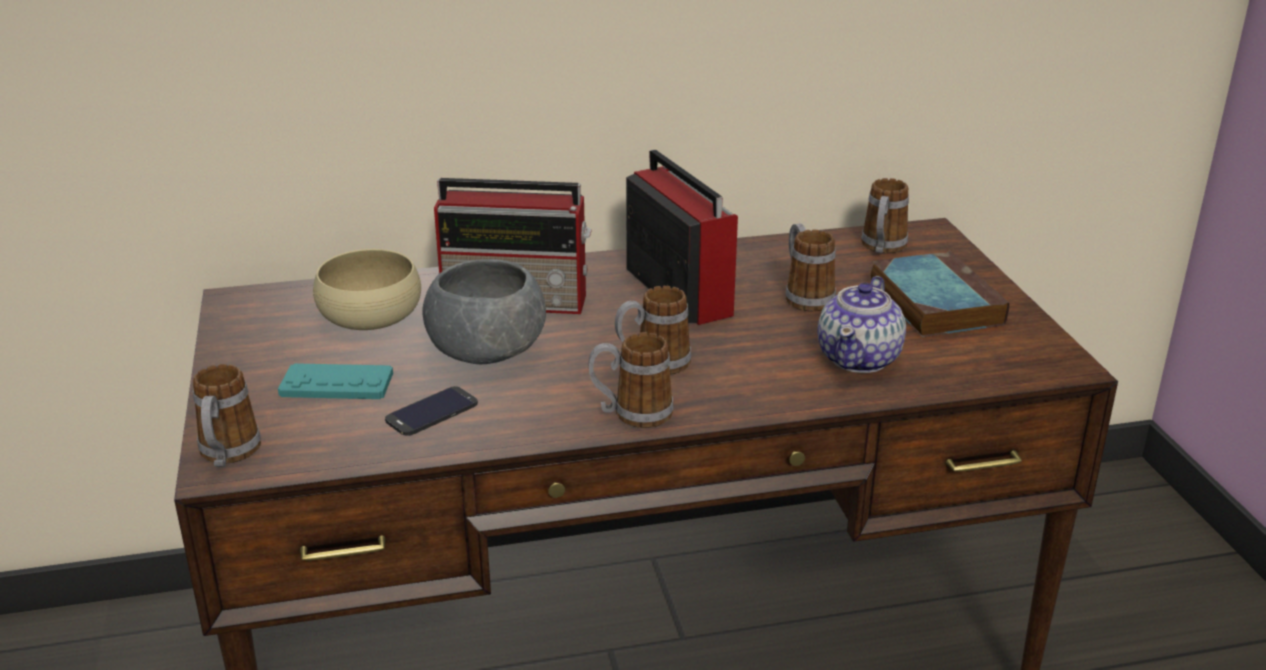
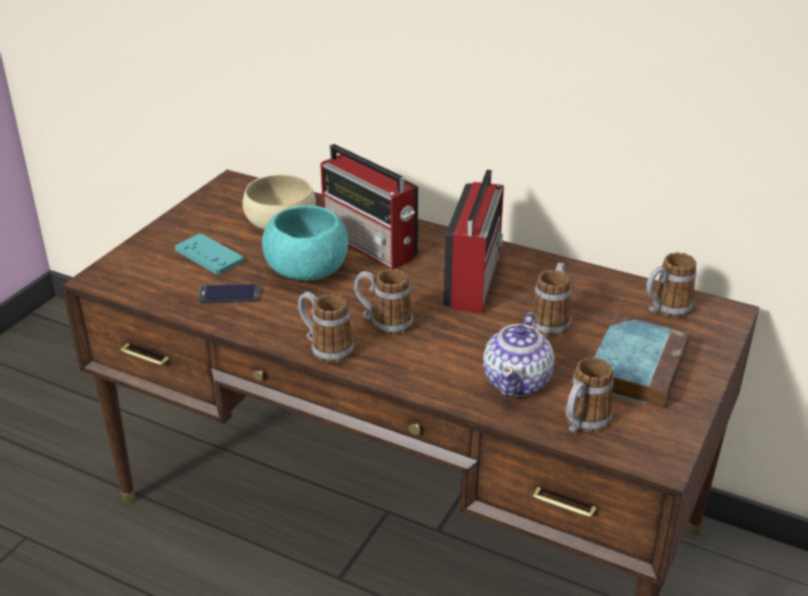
camera: 40 degrees right, 5 degrees up
mug [193,364,261,467] -> mug moved to [565,357,614,433]
grey bowl [422,259,546,364] -> turquoise bowl [262,205,348,280]
teapot [817,276,906,373] -> teapot turned 45 degrees counterclockwise [483,313,554,397]

